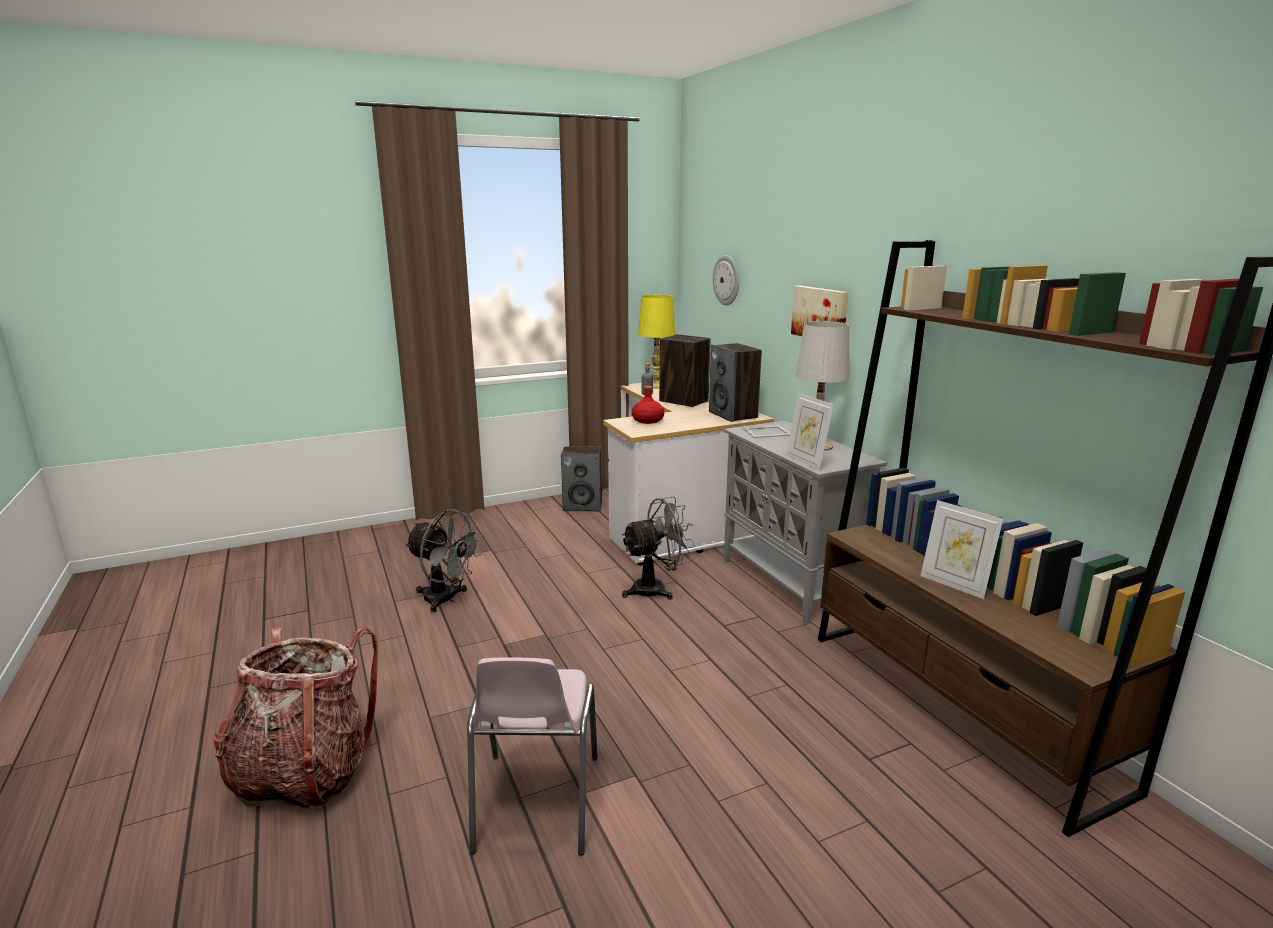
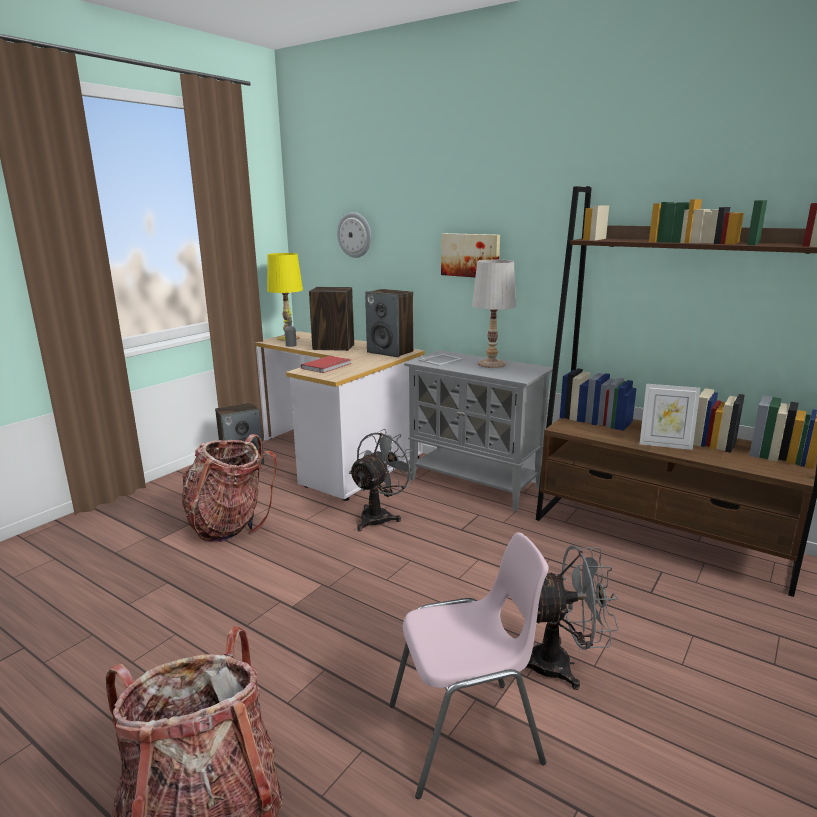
camera: 30 degrees left, 0 degrees up
grey fan [405,509,483,613] -> grey fan moved to [526,545,619,690]
pink chair [467,657,598,856] -> pink chair turned 75 degrees counterclockwise [389,532,549,799]
red bottle [632,385,664,424] -> red book [301,356,352,373]
picture frame [786,393,834,470] -> none
none -> backpack [182,434,277,542]

